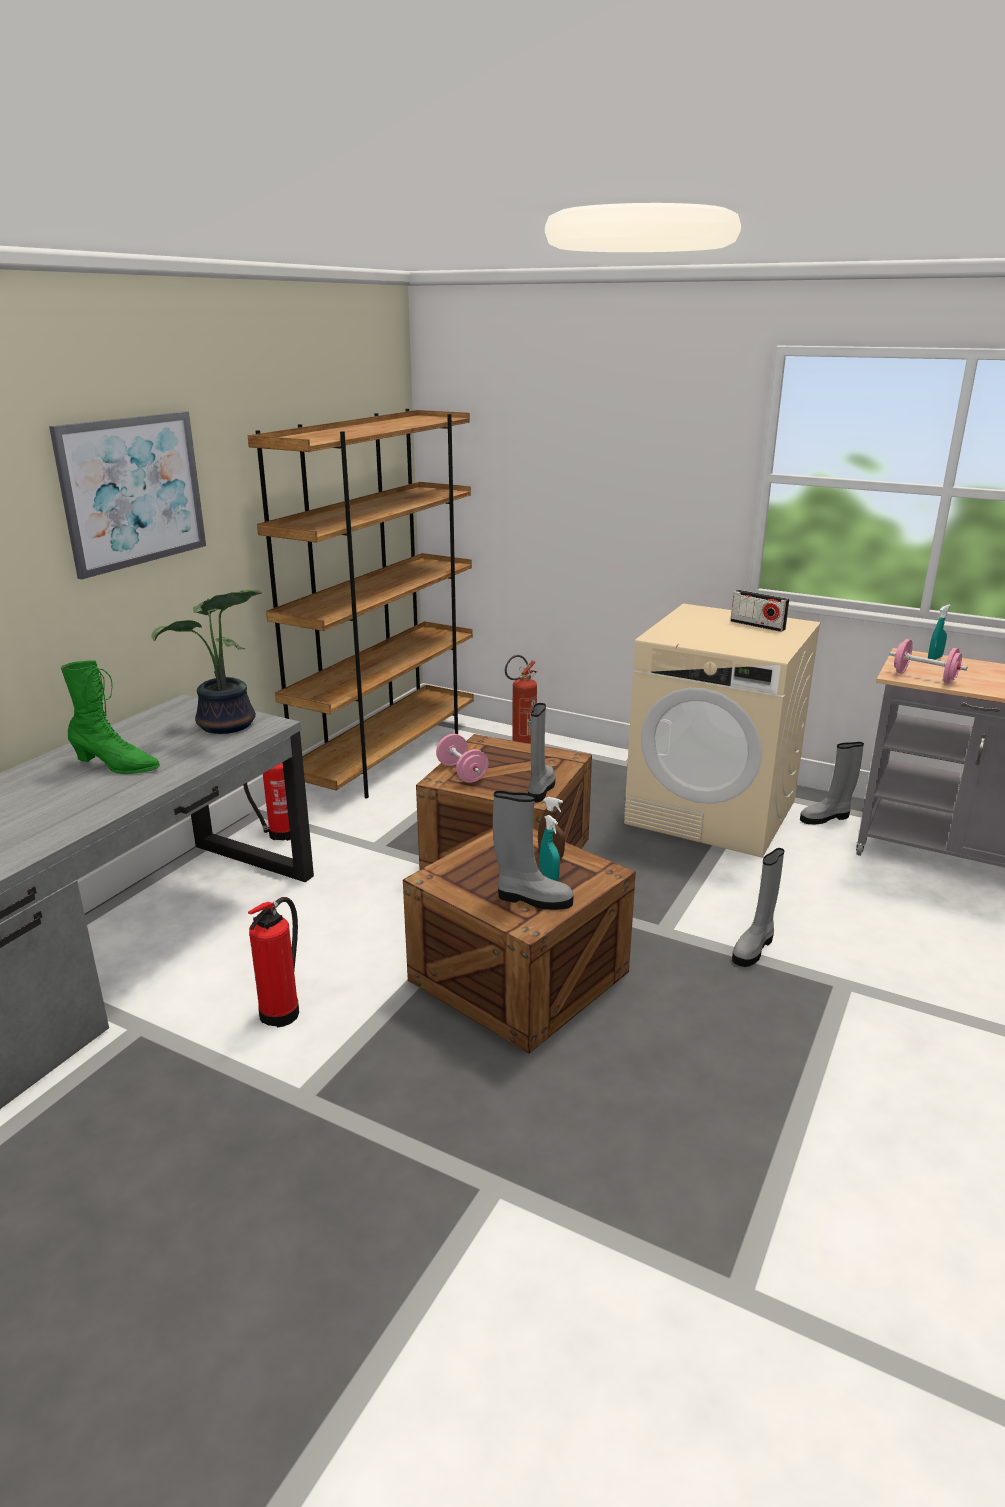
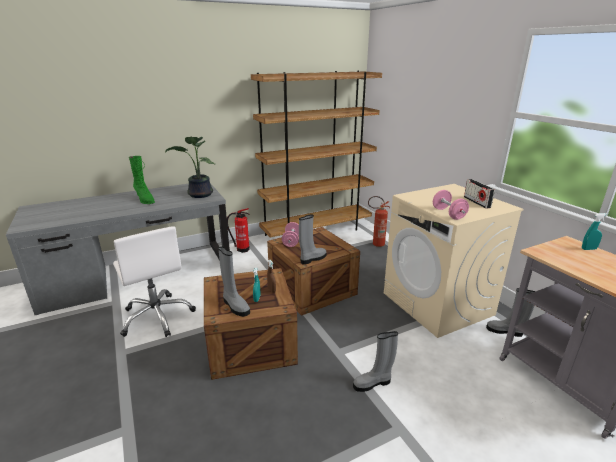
camera: 35 degrees right, 0 degrees up
picture [49,411,206,580] -> none
fire extinguisher [248,897,299,1027] -> white office chair [113,226,196,337]
pink dumbbell [889,639,967,683] -> pink dumbbell moved to [433,190,469,220]

